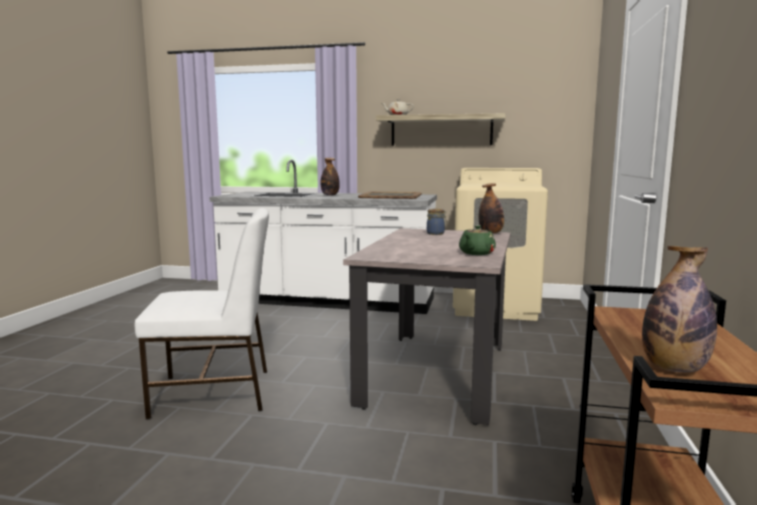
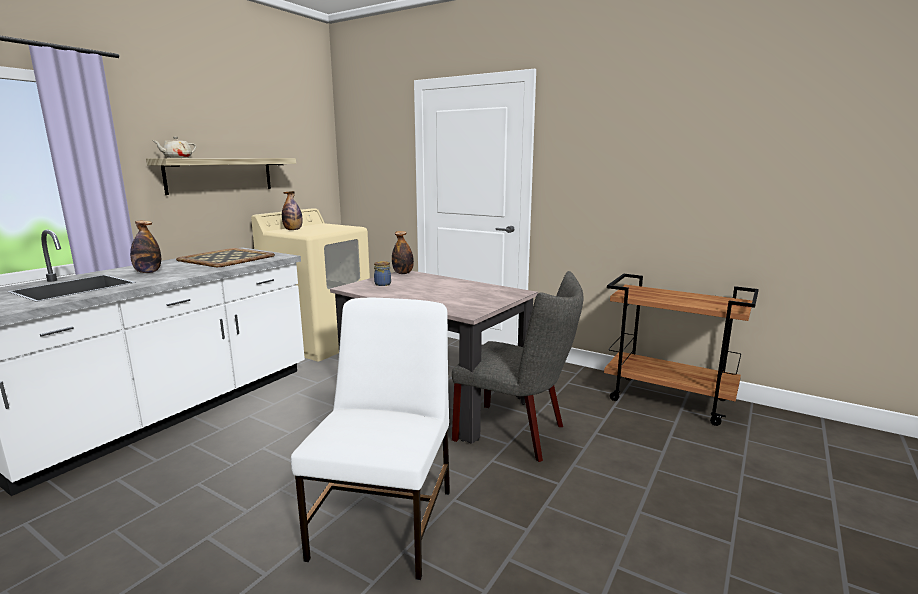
camera: 70 degrees left, 5 degrees up
green teapot [459,225,496,255] -> none
bottle [642,246,717,372] -> bottle moved to [282,191,302,230]
none -> grey chair [452,271,583,462]

